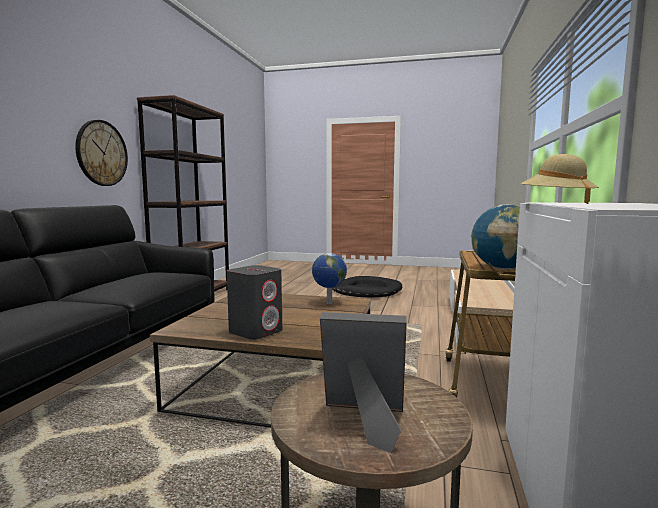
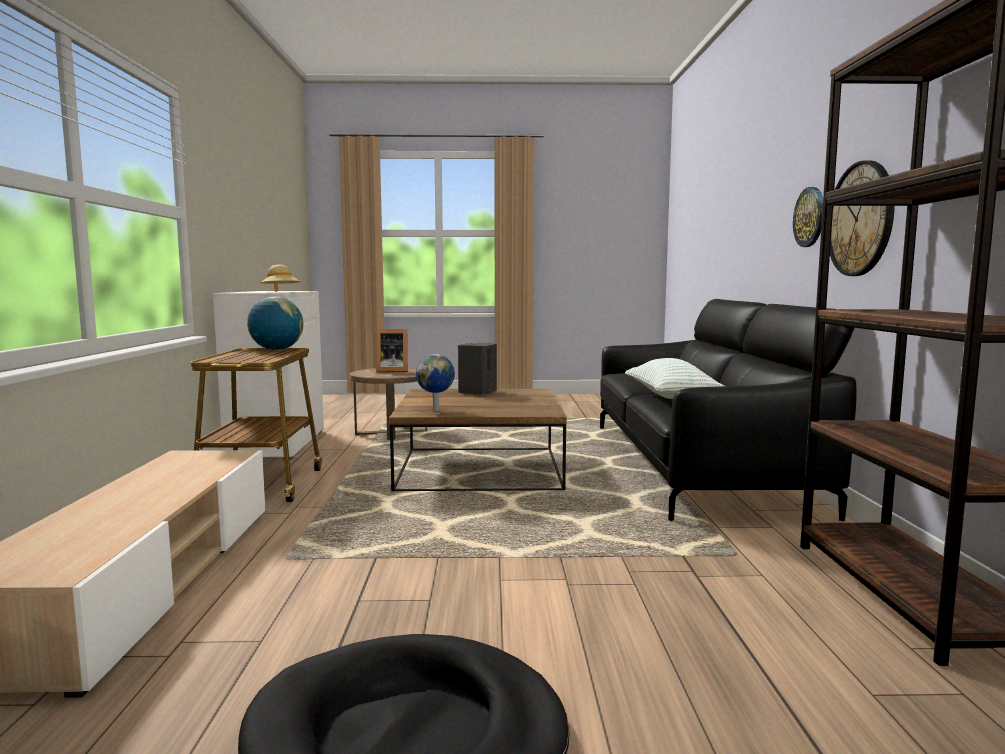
camera: 165 degrees right, 0 degrees up
none -> pillow [625,358,725,399]
none -> wall clock [793,187,823,247]

